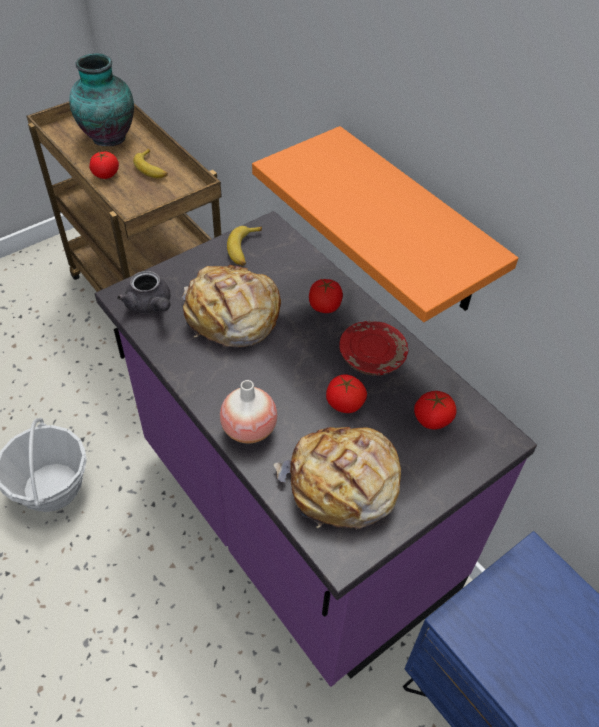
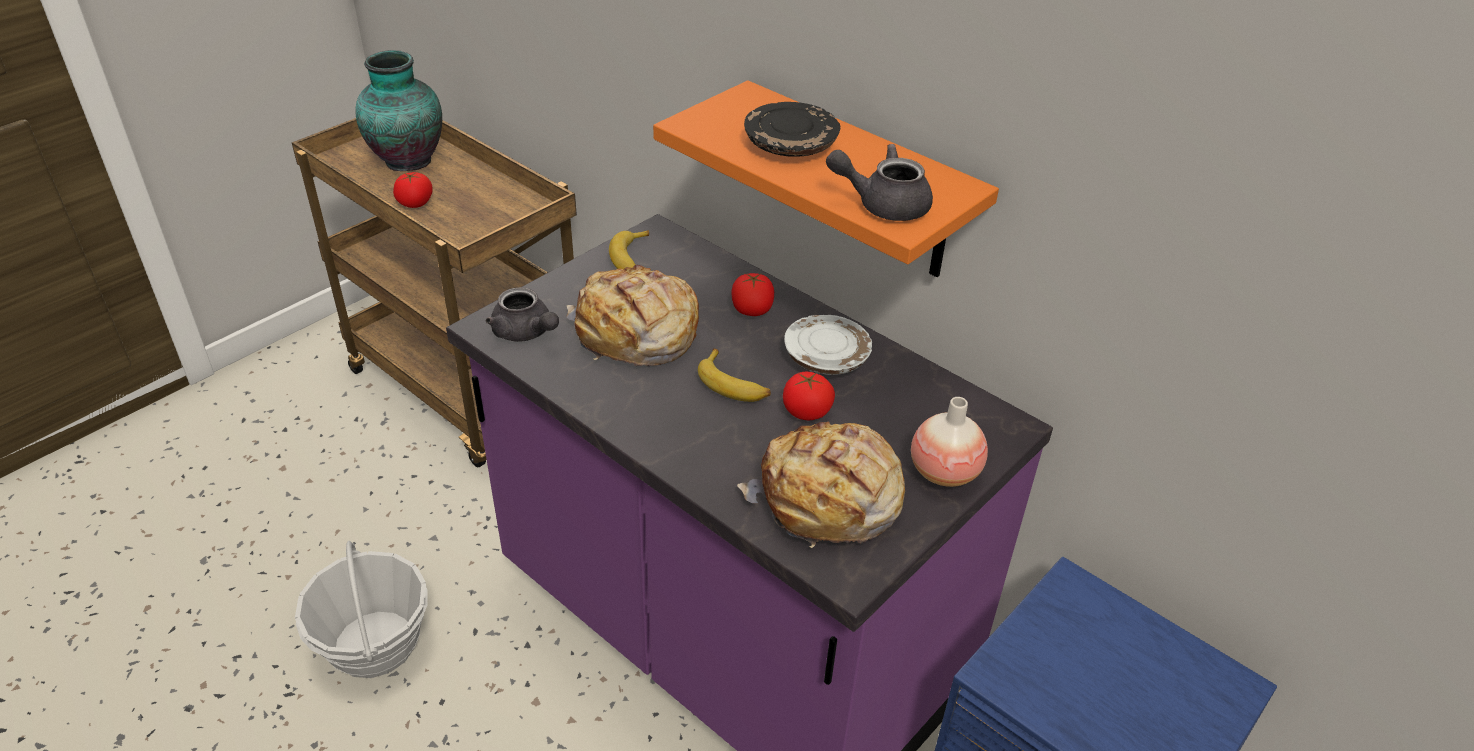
camera: 10 degrees left, 10 degrees down
banana [133,149,168,178] -> banana moved to [698,348,771,402]
vase [220,380,277,444] -> vase moved to [911,397,988,487]
red plate [339,321,408,376] -> white plate [784,315,872,375]
tomato [414,391,456,430] -> none
none -> black plate [744,102,840,157]
none -> grey teapot [826,144,933,221]

